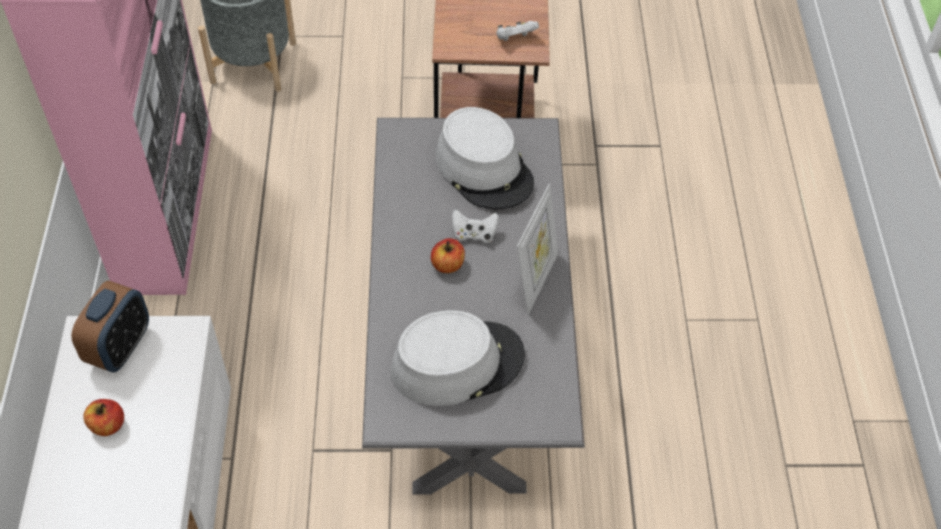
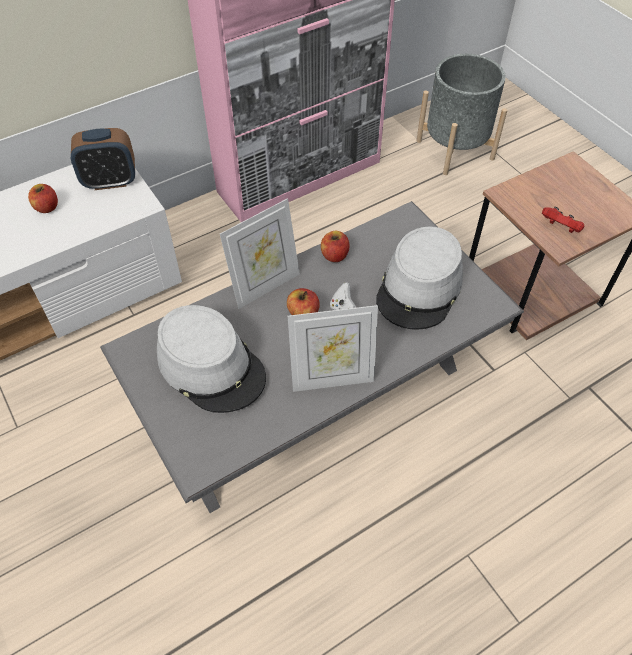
camera: 60 degrees right, 0 degrees up
white game controller [496,21,539,41] -> red game controller [542,207,584,233]
none -> picture frame [220,198,300,309]
none -> apple [321,231,350,262]

